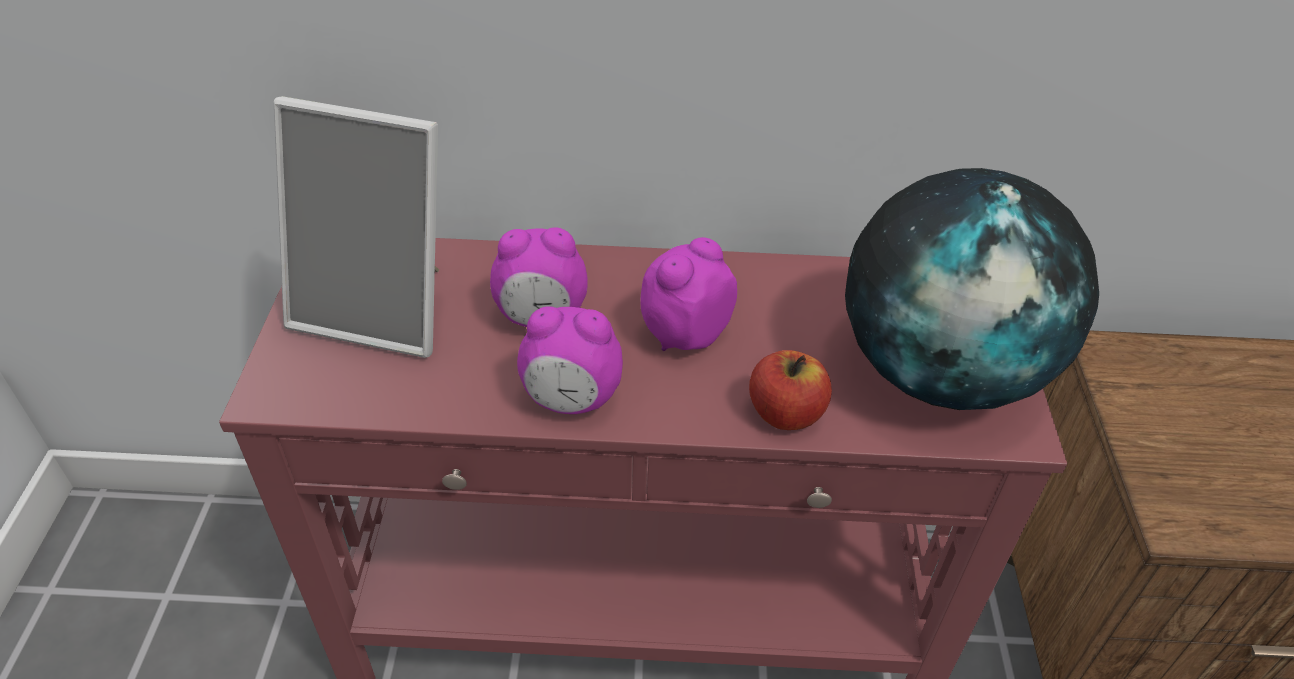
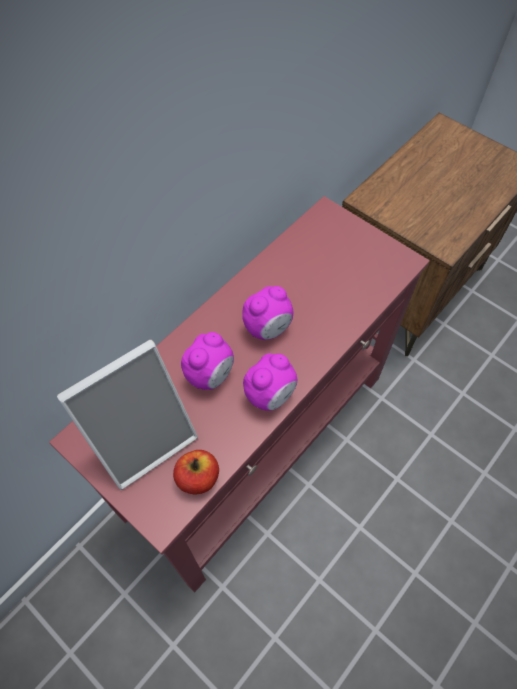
camera: 50 degrees left, 15 degrees up
alarm clock [640,237,737,351] -> alarm clock turned 120 degrees counterclockwise [242,286,293,340]
apple [749,350,832,430] -> apple moved to [173,450,219,494]
globe [845,168,1099,410] -> none

